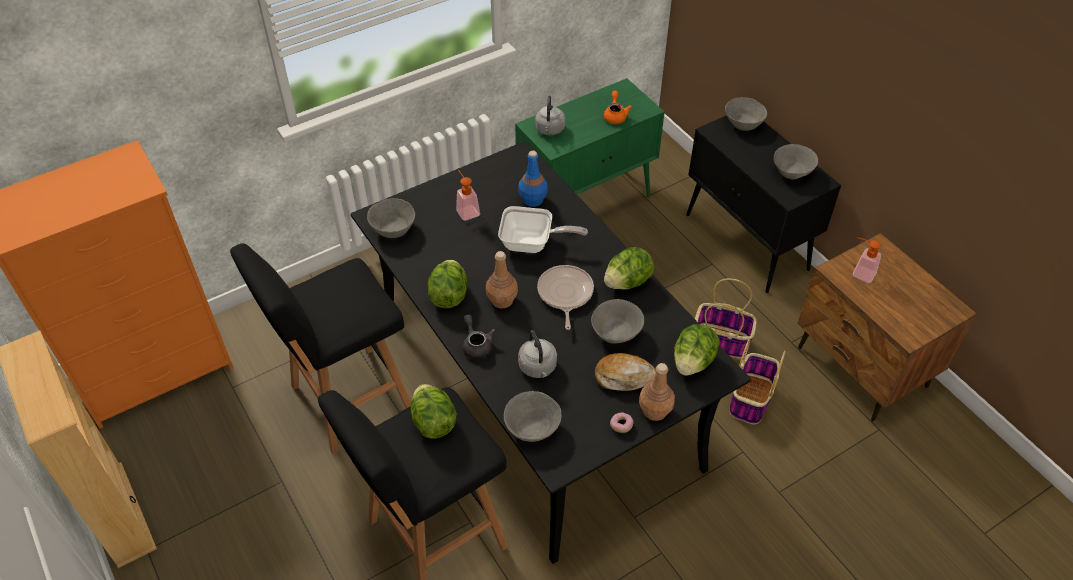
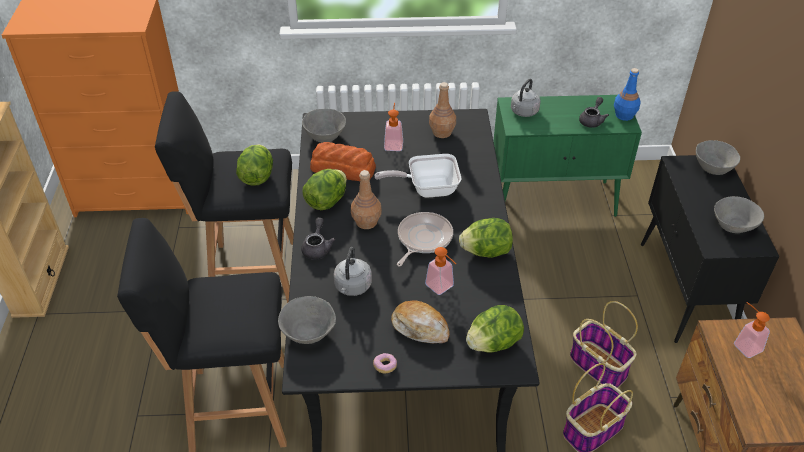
camera: 30 degrees right, 5 degrees down
lettuce [410,384,457,439] -> lettuce moved to [236,144,273,186]
frying pan [498,206,588,253] -> frying pan turned 135 degrees clockwise [374,154,461,198]
blue bottle [518,151,548,207] -> blue bottle moved to [614,68,641,121]
grey bowl [591,299,644,344] -> soap dispenser [425,247,456,295]
orange teapot [604,91,632,124] -> grey teapot [579,97,609,128]
brown bottle [639,363,675,421] -> brown bottle moved to [429,82,456,138]
none -> bread [310,142,376,181]

